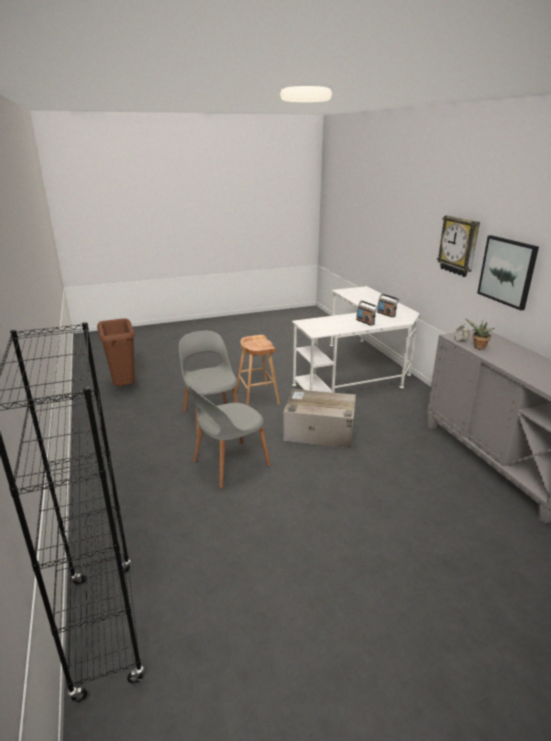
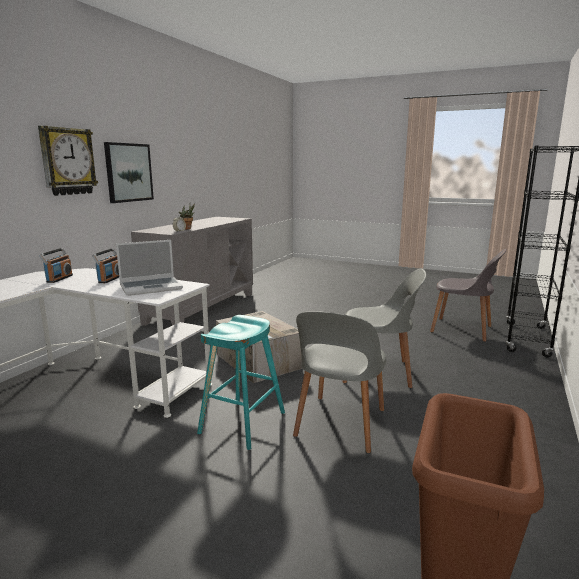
camera: 135 degrees left, 10 degrees down
brown stool [236,335,280,406] -> turquoise stool [197,315,285,450]
none -> laptop [116,240,183,296]
none -> grey chair [430,249,507,342]

